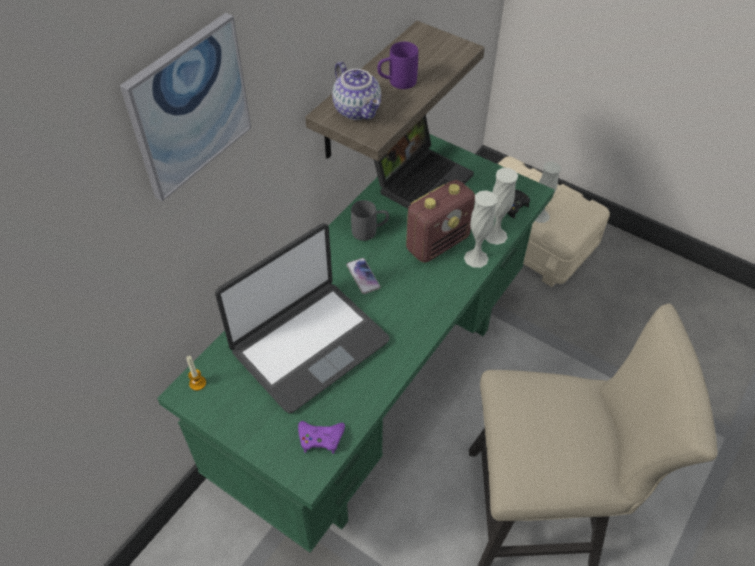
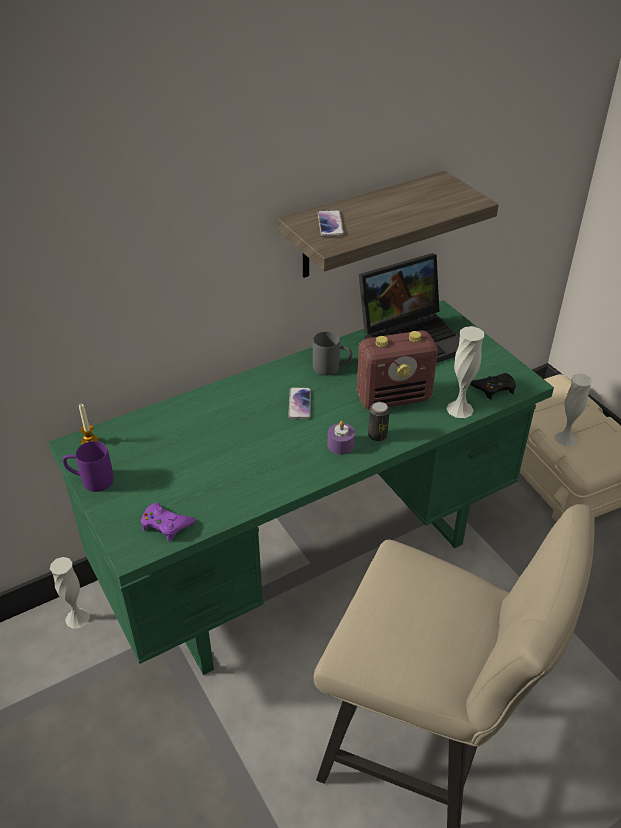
camera: 25 degrees right, 10 degrees down
picture [120,13,251,201] -> none
laptop [215,223,390,414] -> none
teapot [332,61,381,120] -> phone [318,210,344,236]
purple mug [377,42,418,89] -> purple mug moved to [63,441,114,492]
white vase [464,190,497,268] -> white vase moved to [50,557,90,629]
none -> purple candle [328,421,355,455]
none -> can [368,402,390,441]

